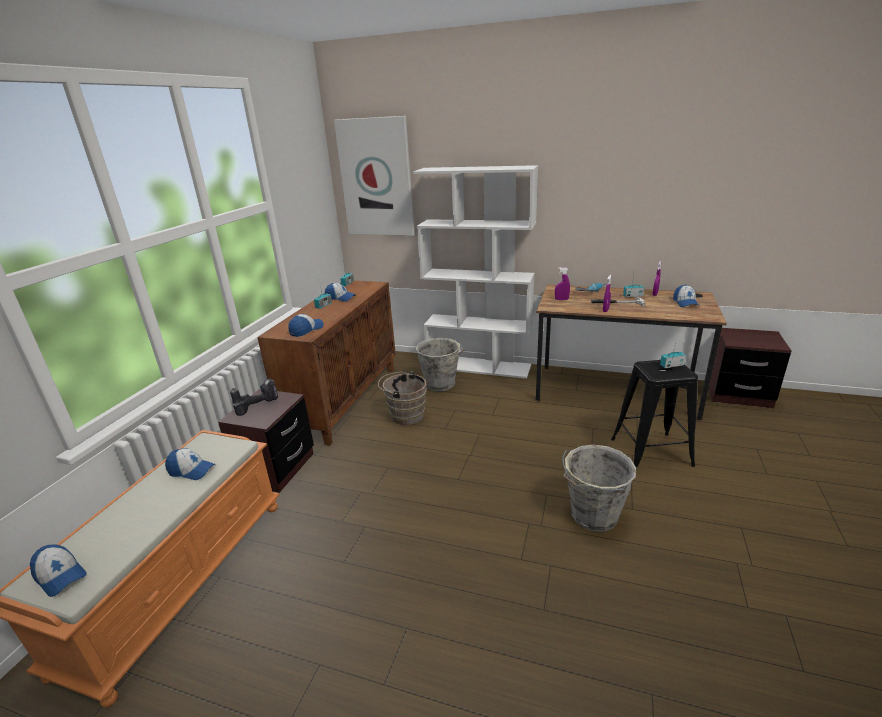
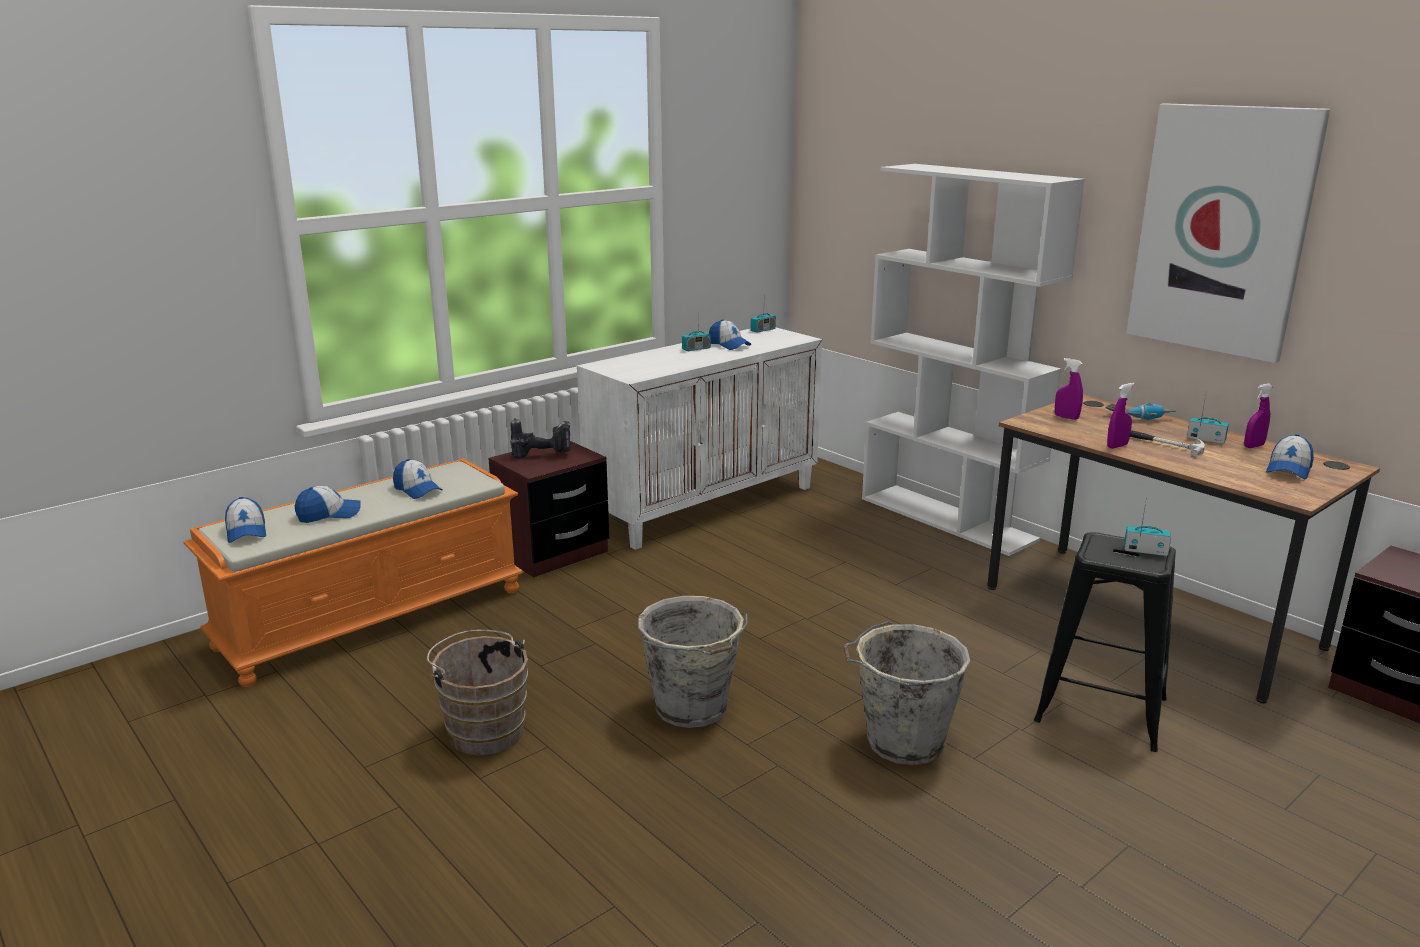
camera: 30 degrees right, 5 degrees down
brown cabinet [257,281,396,446] -> white cabinet [577,328,822,550]
cap [288,314,324,337] -> cap moved to [295,486,361,523]
picture [334,116,415,236] -> picture moved to [1127,103,1330,363]
brown bucket [378,372,427,425] -> brown bucket moved to [427,630,528,756]
grey bucket [416,338,464,392] -> grey bucket moved to [638,596,748,728]

